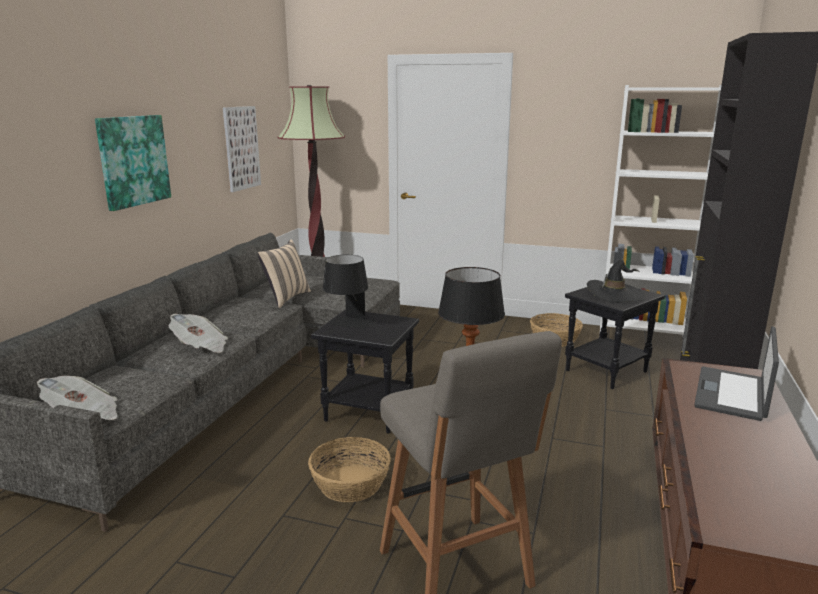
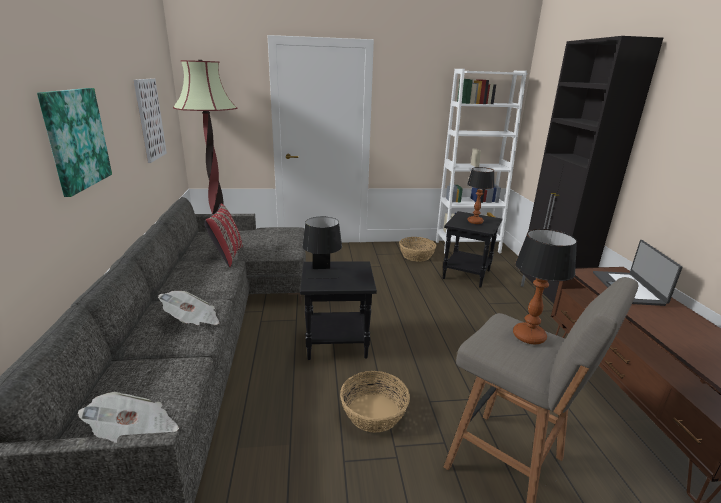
camera: 25 degrees left, 5 degrees up
beige pillow [258,240,311,308] -> red pillow [205,203,243,267]
black hat [587,259,646,303] -> table lamp [467,167,494,224]

